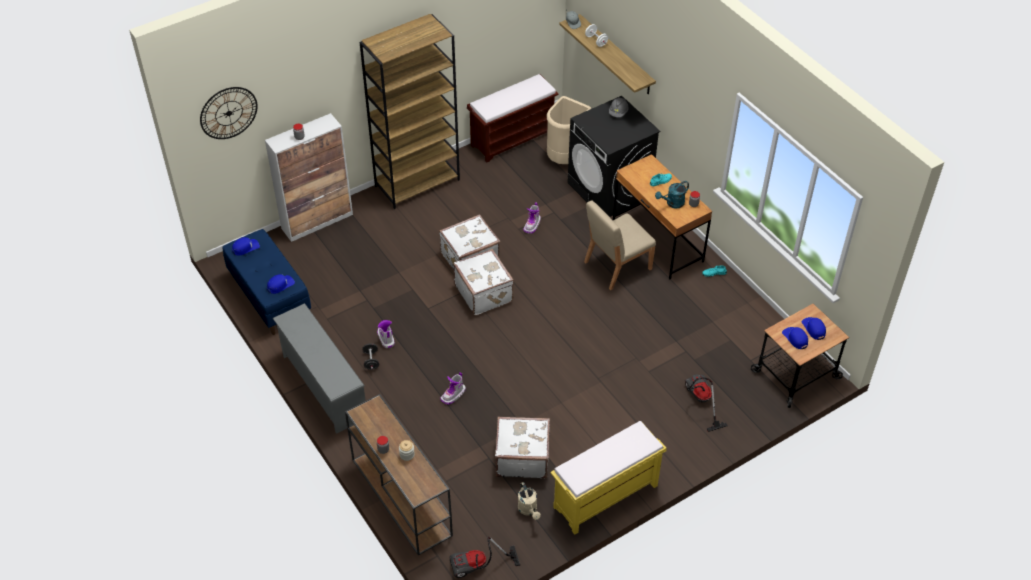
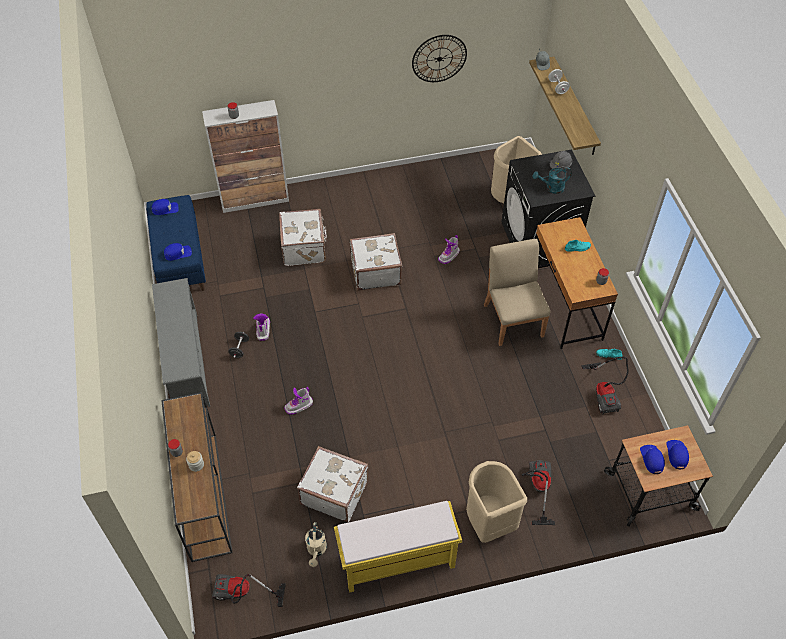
camera: 20 degrees right, 5 degrees up
wall clock [200,87,258,139] -> wall clock moved to [412,35,467,82]
brown bookcase [360,14,460,209] -> none
white suitcase [454,249,514,316] -> white suitcase moved to [279,209,327,266]
brown bench [467,74,558,163] -> none
beige chair [584,201,656,290] -> beige chair turned 90 degrees clockwise [484,239,550,346]
turquoise watering can [655,181,689,209] -> turquoise watering can moved to [533,168,572,194]
none -> beige trash can [466,461,527,543]
none -> vacuum cleaner [581,357,629,414]

